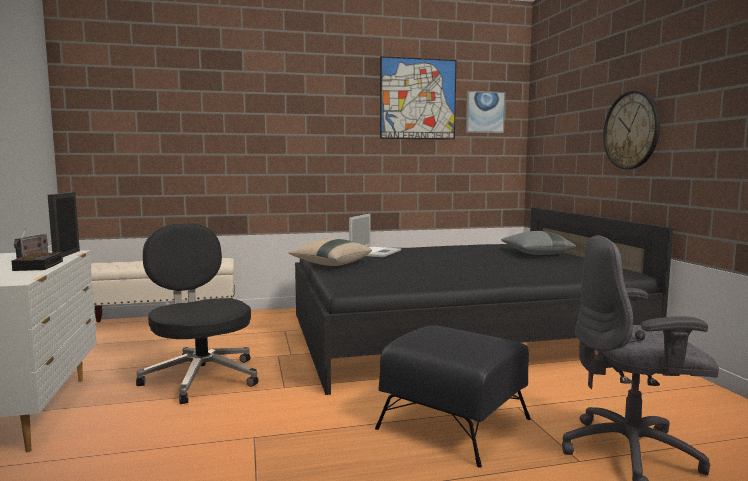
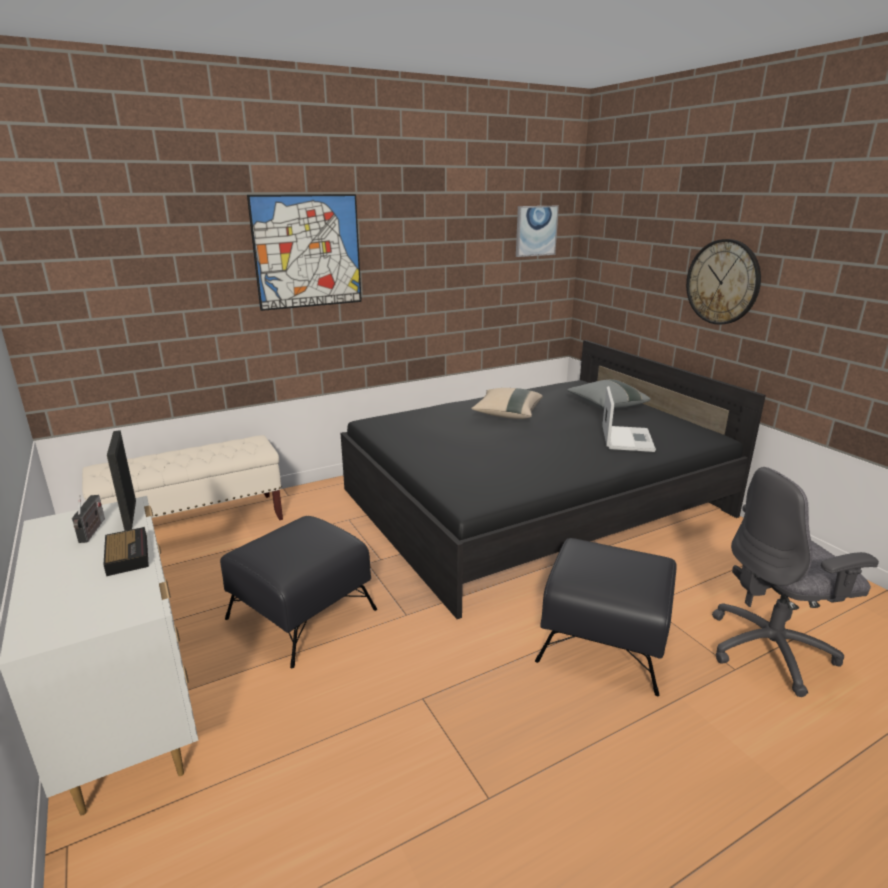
camera: 15 degrees left, 15 degrees up
black office chair [136,223,259,404] -> black ottoman [220,516,377,668]
beige pillow [288,239,372,266] -> beige pillow moved to [471,388,543,419]
laptop [349,214,401,257] -> laptop moved to [602,386,656,452]
picture [380,56,457,140] -> picture moved to [247,194,362,311]

